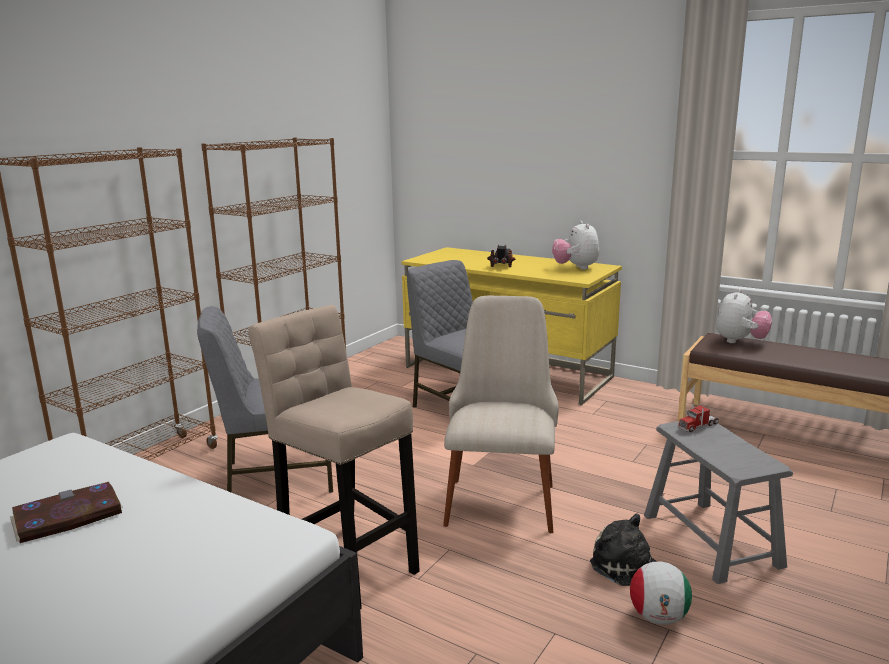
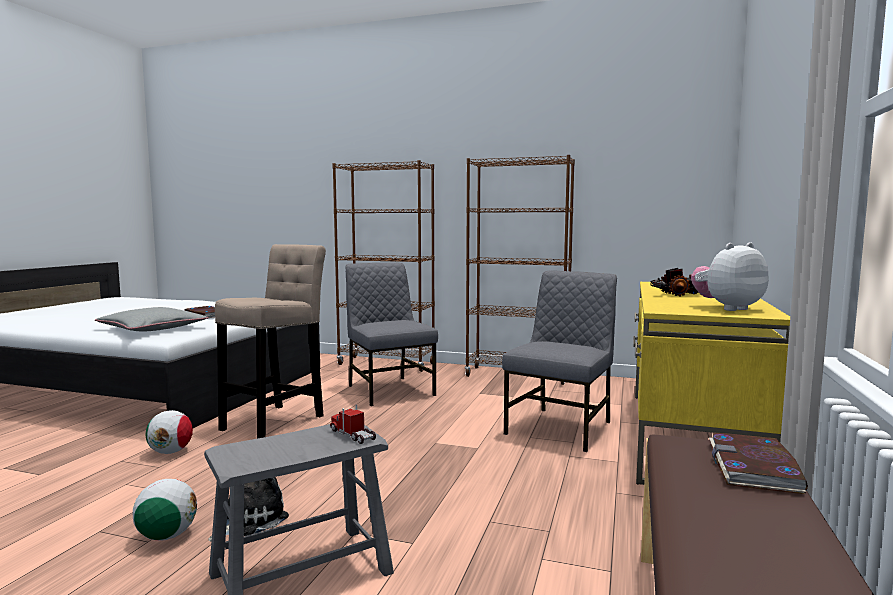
camera: 75 degrees right, 10 degrees down
beige chair [443,296,559,533] -> none
plush toy [716,289,772,343] -> book [709,432,808,494]
none -> grey pillow [95,307,208,331]
none -> football [145,410,193,454]

